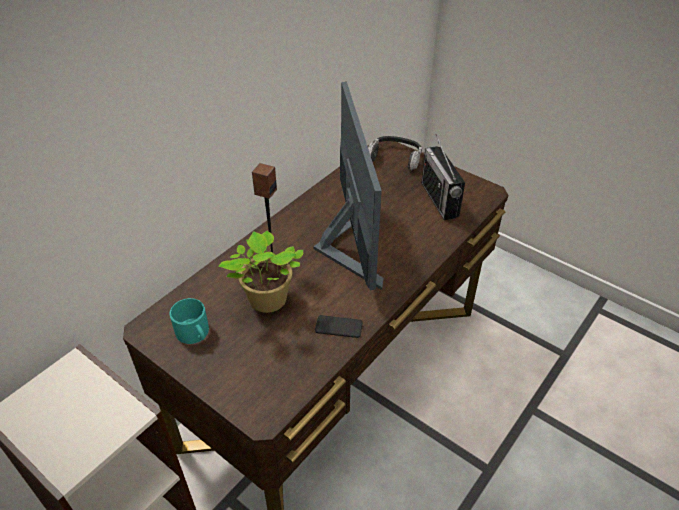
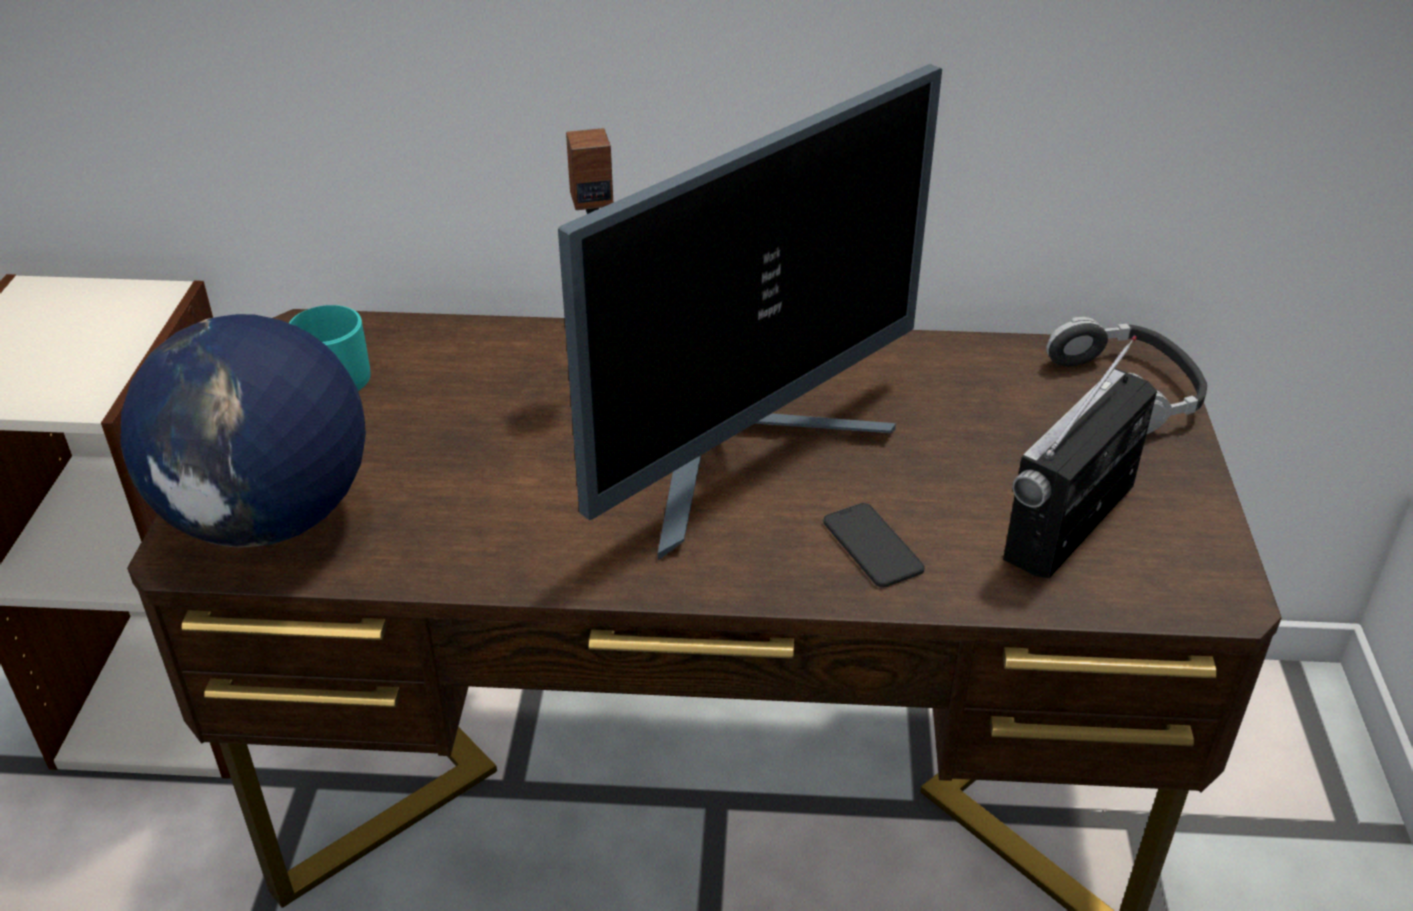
camera: 55 degrees right, 5 degrees down
potted plant [218,231,303,313] -> none
phone [315,315,363,338] -> phone moved to [823,503,925,587]
none -> globe [120,314,366,548]

